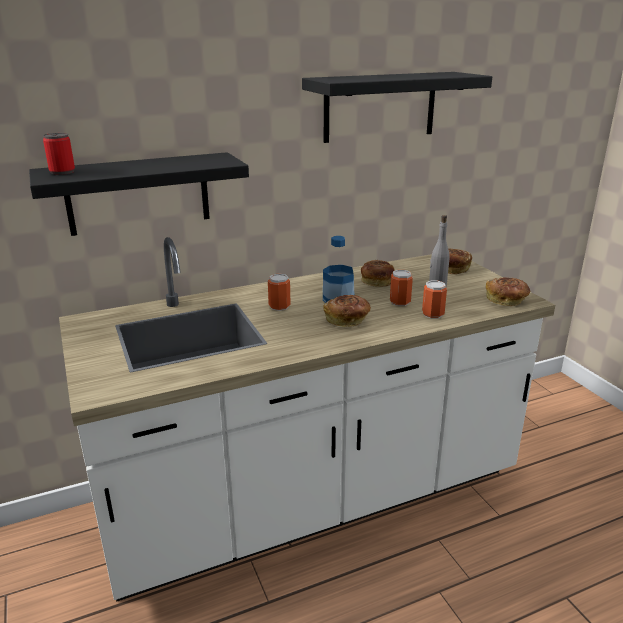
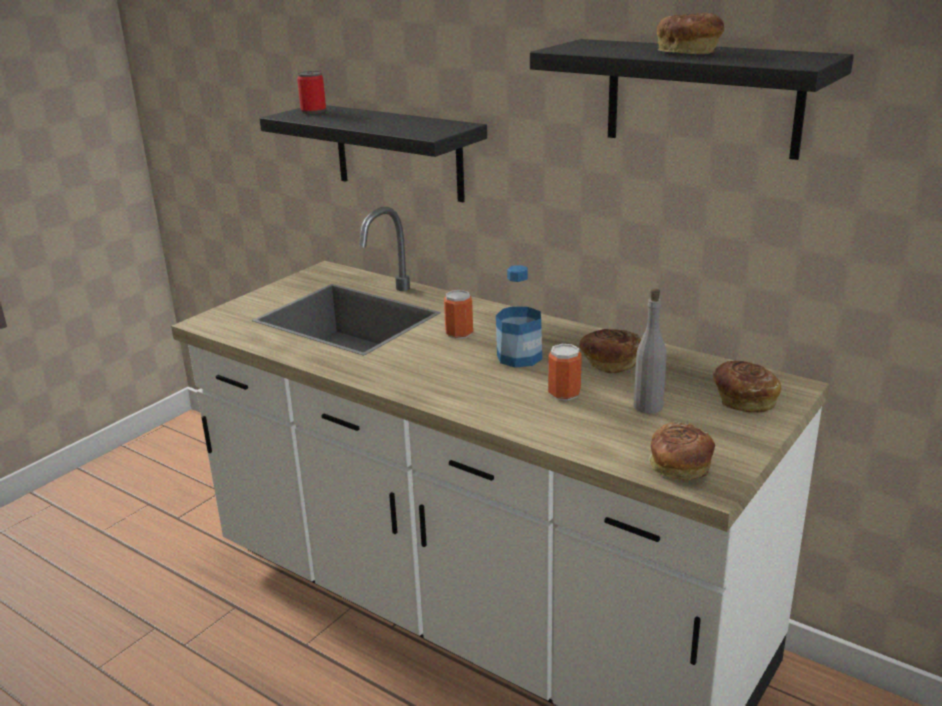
camera: 60 degrees right, 0 degrees up
bread [323,295,371,327] -> bread moved to [657,13,724,54]
can [422,280,447,319] -> none

